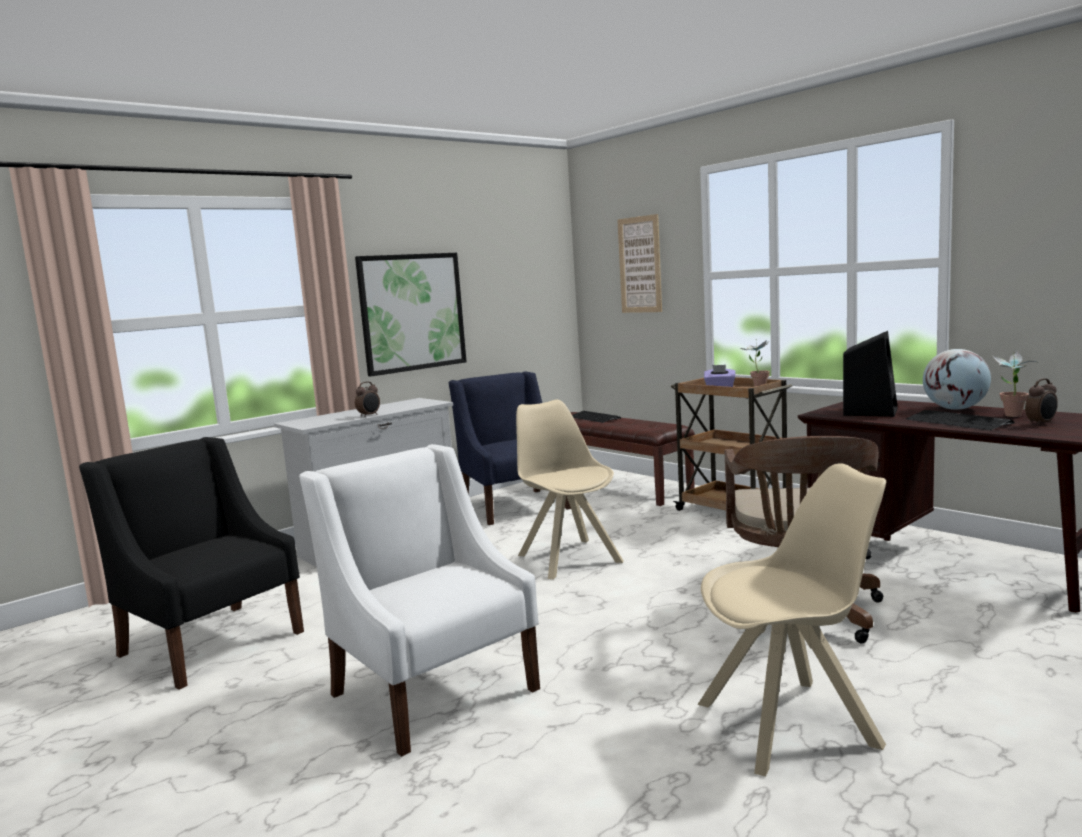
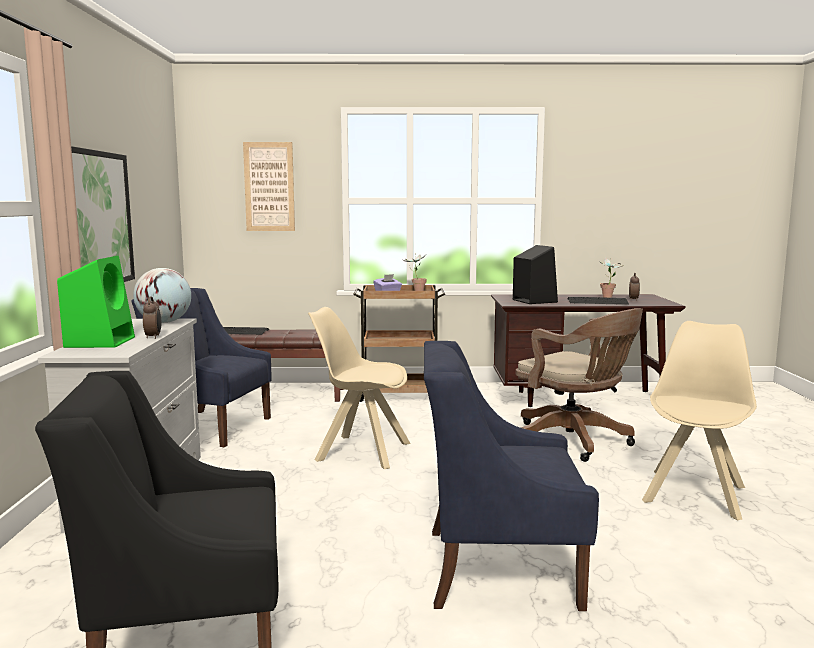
camera: 50 degrees left, 0 degrees up
white armchair [299,444,540,757] -> blue armchair [424,341,599,611]
globe [923,349,991,410] -> globe moved to [133,268,191,323]
none -> green speaker [57,256,135,348]

